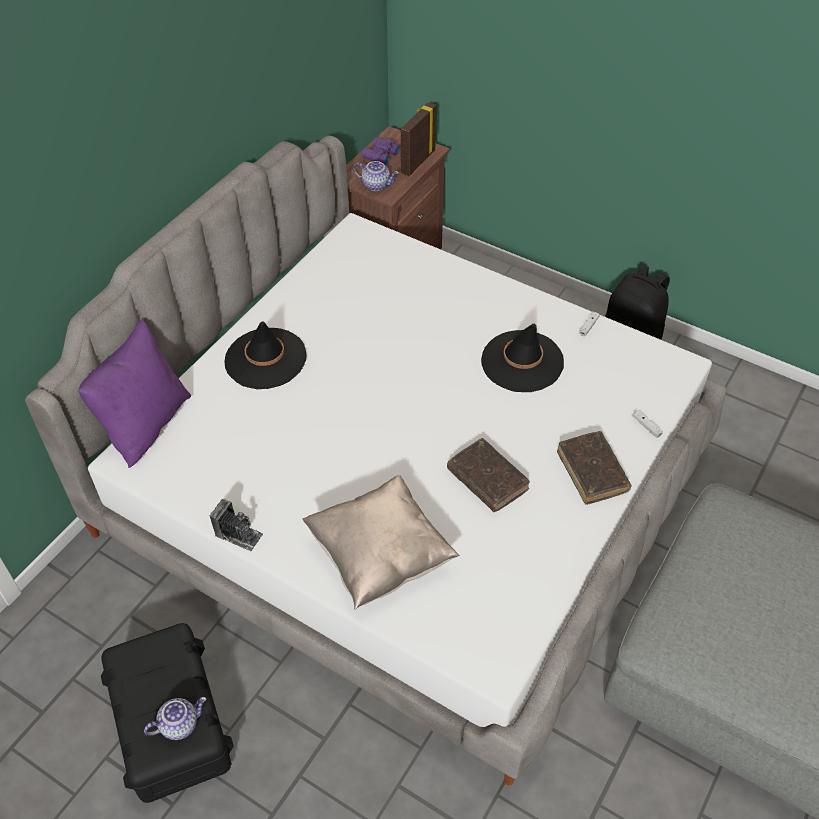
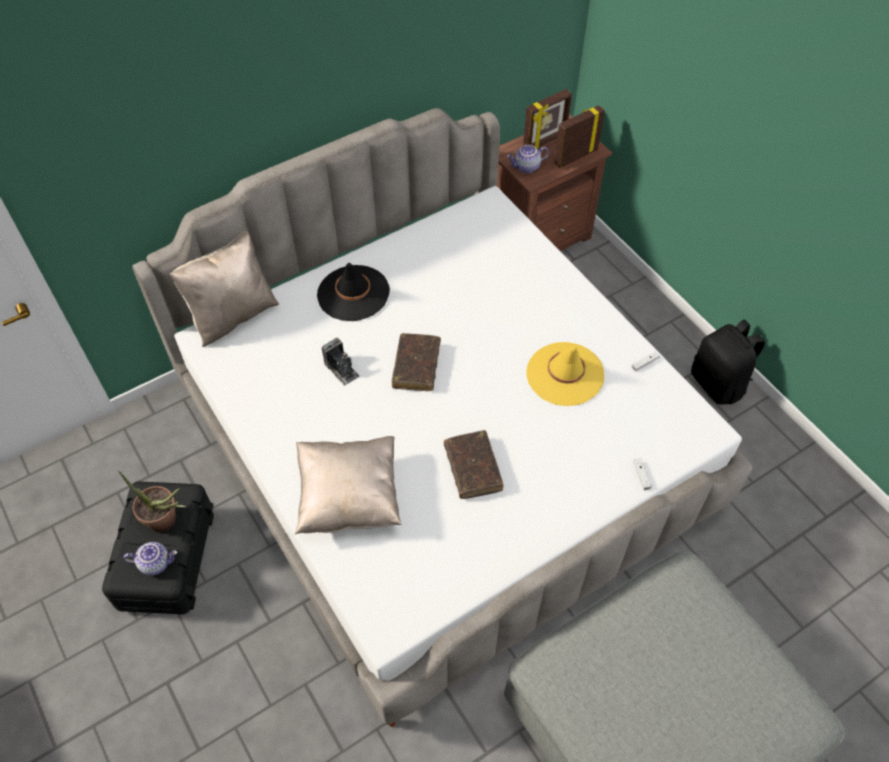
camera: 25 degrees right, 5 degrees up
purple pillow [78,320,191,468] -> beige pillow [169,230,279,347]
camera [210,499,263,552] -> camera moved to [322,338,359,386]
teapot [353,161,399,191] -> teapot turned 120 degrees clockwise [507,145,549,173]
purple binoculars [362,137,400,165] -> picture frame [523,89,572,148]
black hat [481,324,564,392] -> yellow hat [526,342,604,406]
brown book [557,431,632,505] -> brown book moved to [392,333,441,391]
none -> potted plant [118,470,186,533]

